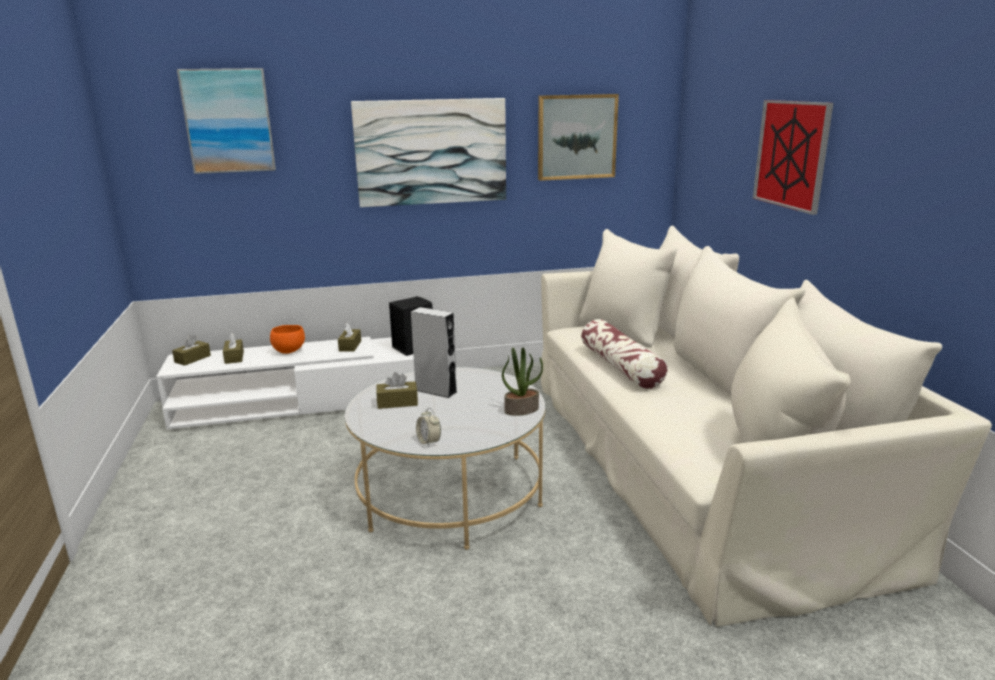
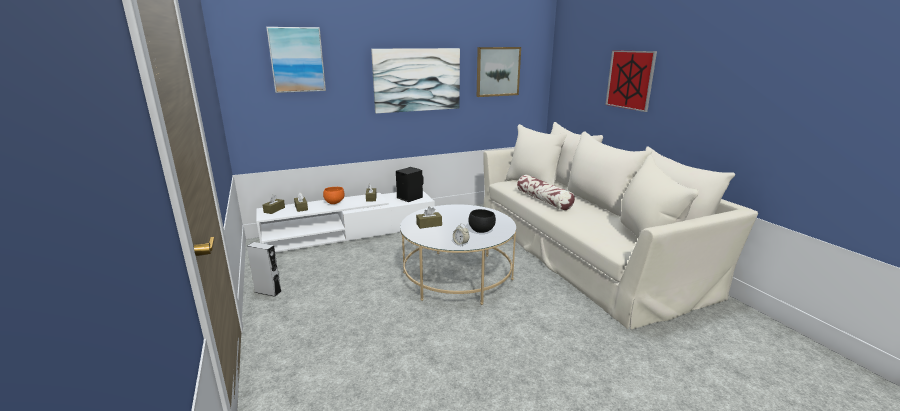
camera: 10 degrees left, 0 degrees up
grey speaker [411,307,457,398] -> grey speaker moved to [247,242,282,297]
potted plant [502,348,543,416] -> none
none -> black bowl [468,209,496,233]

